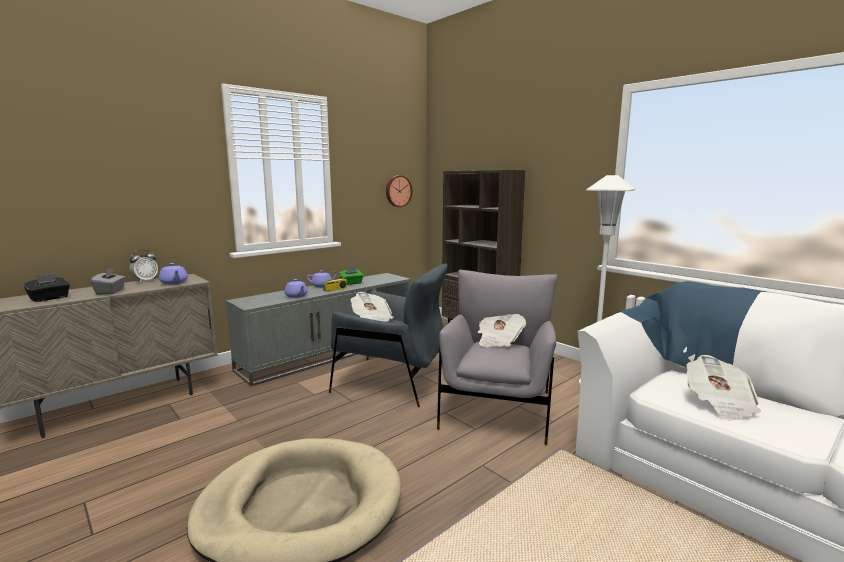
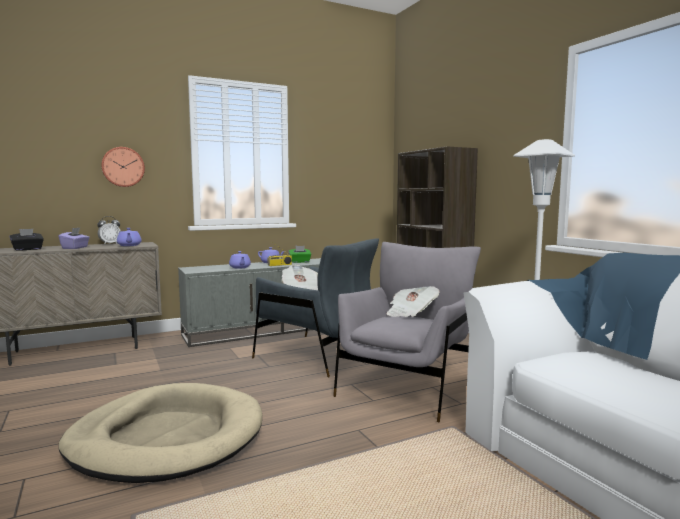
camera: 15 degrees right, 5 degrees down
grey tissue box [91,268,126,295] -> purple tissue box [58,228,90,249]
wall clock [386,175,413,207] -> wall clock moved to [101,147,145,187]
newspaper [686,355,761,421] -> none

